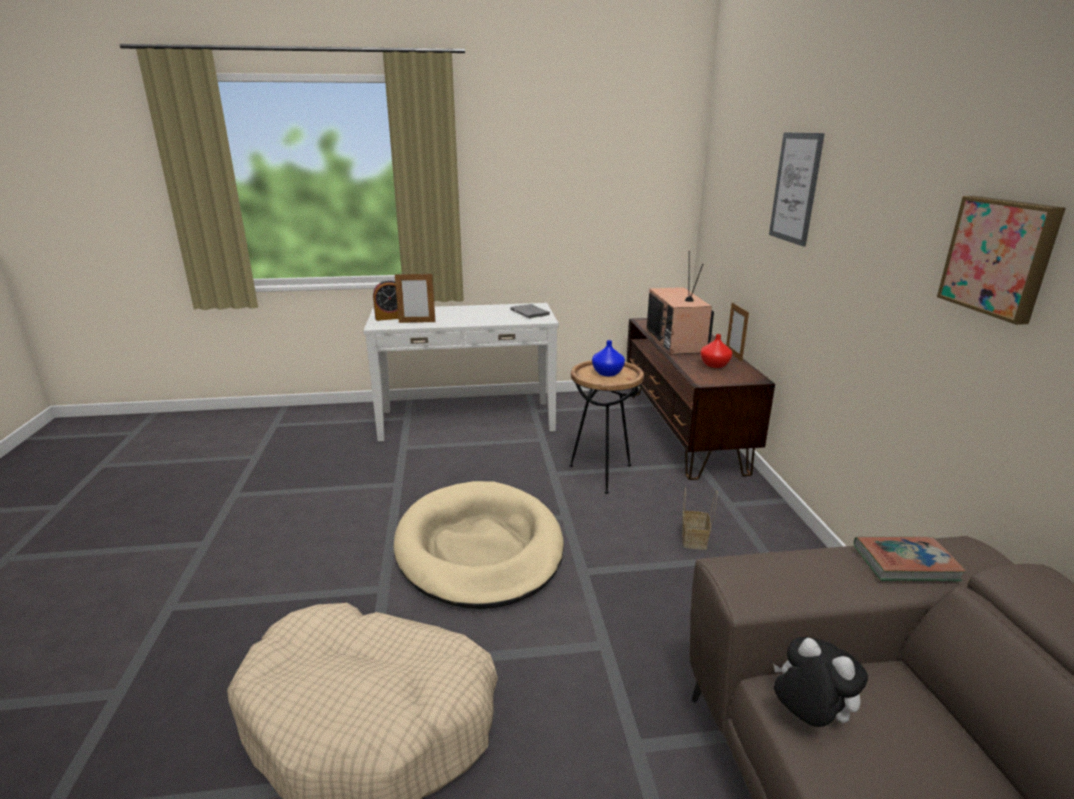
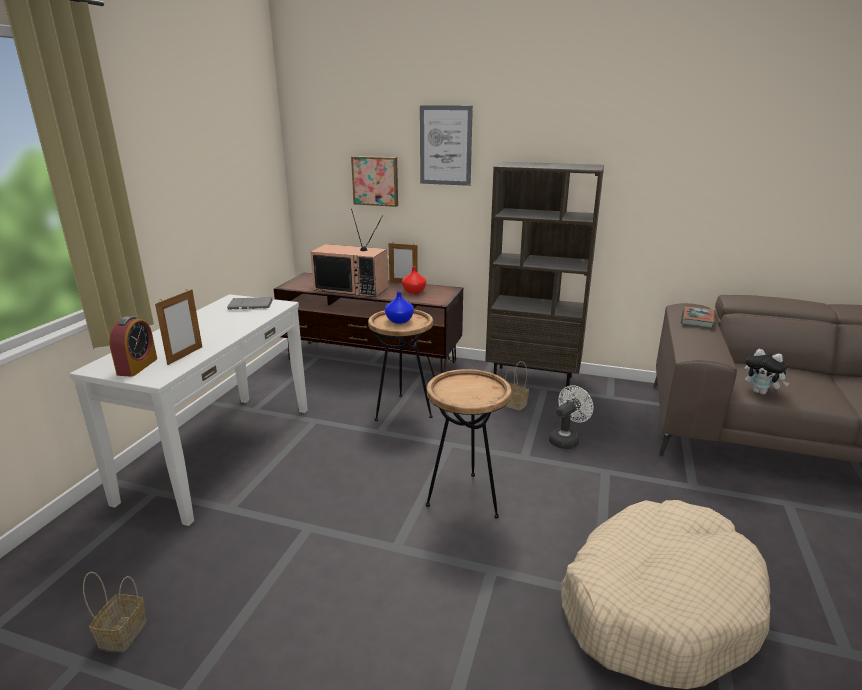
camera: 65 degrees left, 0 degrees up
beige dog bed [393,481,564,609] -> brown side table [426,369,512,519]
plush toy [773,637,868,727] -> plush toy turned 120 degrees counterclockwise [744,349,790,395]
picture [937,196,1066,325] -> picture moved to [351,156,398,207]
none -> basket [83,572,147,652]
none -> brown bookcase [485,162,604,387]
none -> white fan [549,385,593,449]

